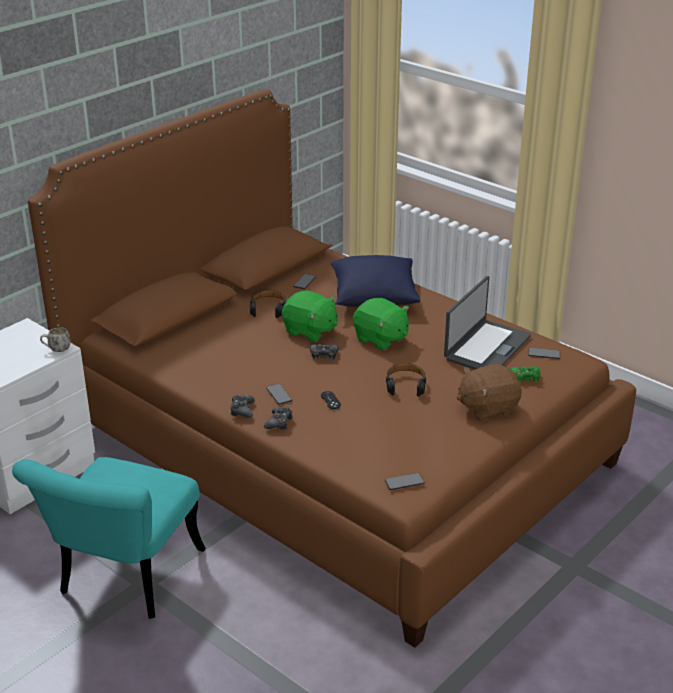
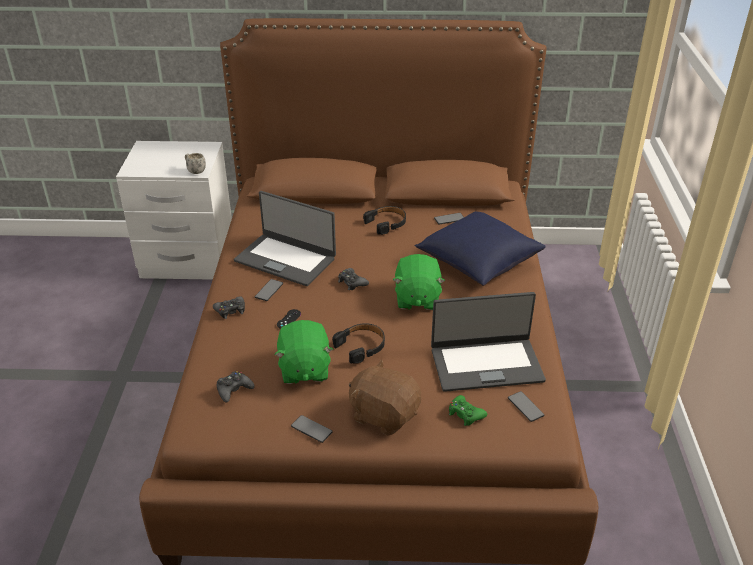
camera: 50 degrees right, 5 degrees up
turquoise chair [12,457,206,619] -> none
black game controller [230,395,255,418] -> black game controller moved to [217,371,255,403]
green plush toy [282,291,338,342] -> green plush toy moved to [274,320,333,384]
phone [385,473,425,490] -> phone moved to [291,415,333,443]
none -> laptop [234,191,336,286]

